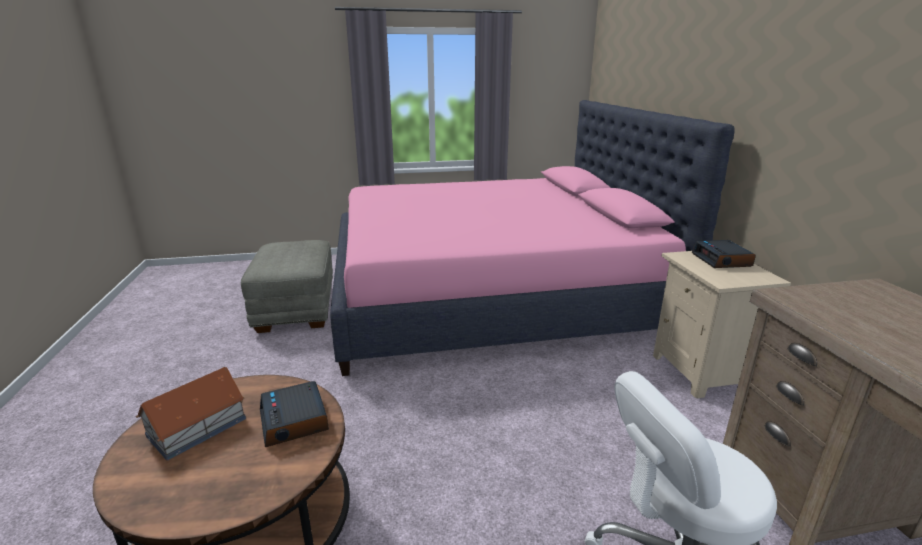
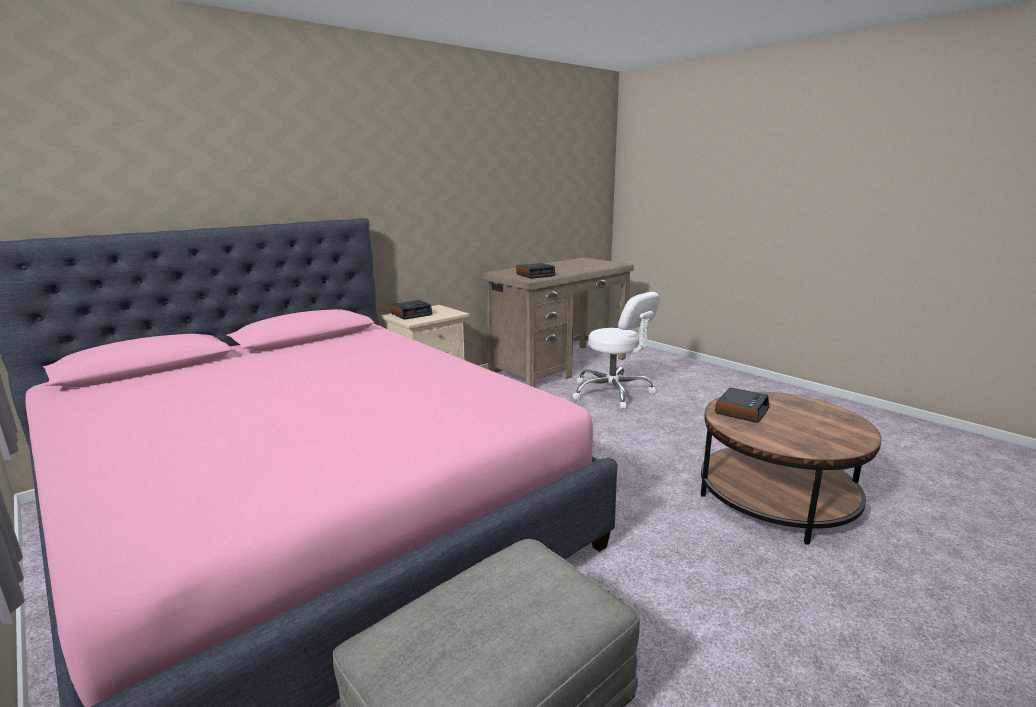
camera: 120 degrees left, 5 degrees down
toy house [136,367,246,461] -> none
none -> alarm clock [516,263,555,279]

